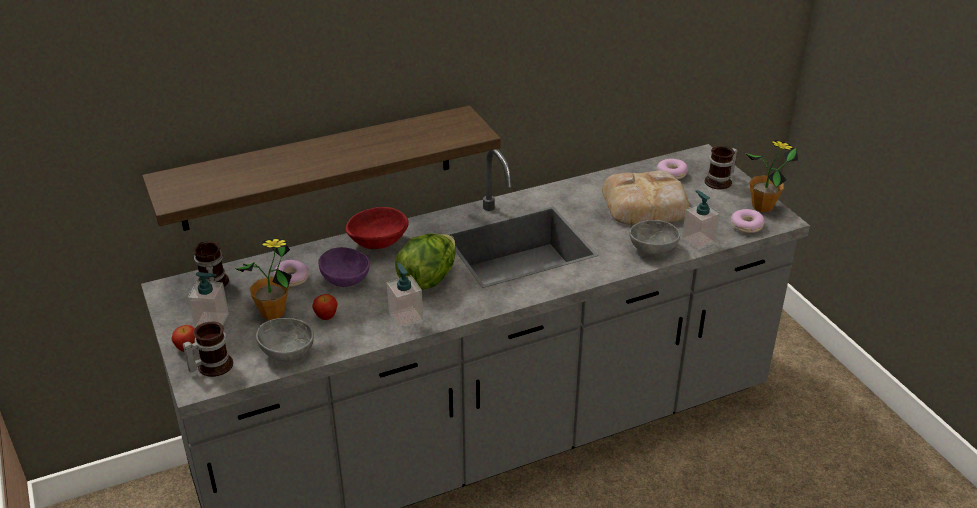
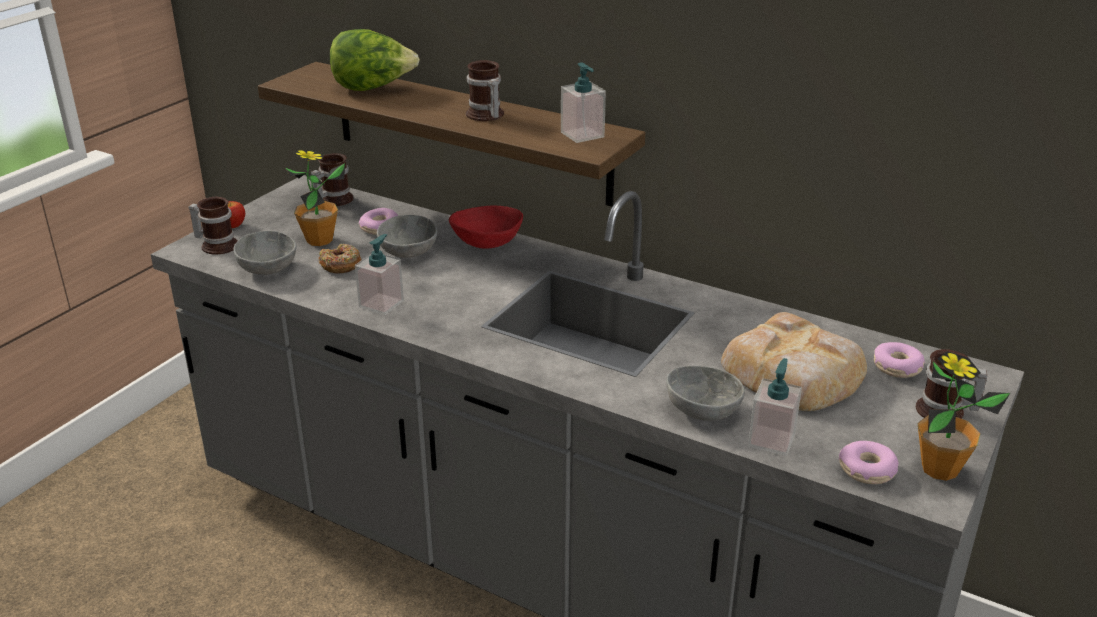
camera: 55 degrees right, 5 degrees down
soap dispenser [188,272,229,328] -> soap dispenser moved to [561,62,606,143]
apple [312,294,337,320] -> donut [319,244,362,273]
purple bowl [319,247,370,287] -> grey bowl [377,215,437,258]
lettuce [395,233,456,290] -> lettuce moved to [330,29,420,91]
none -> mug [466,60,504,121]

